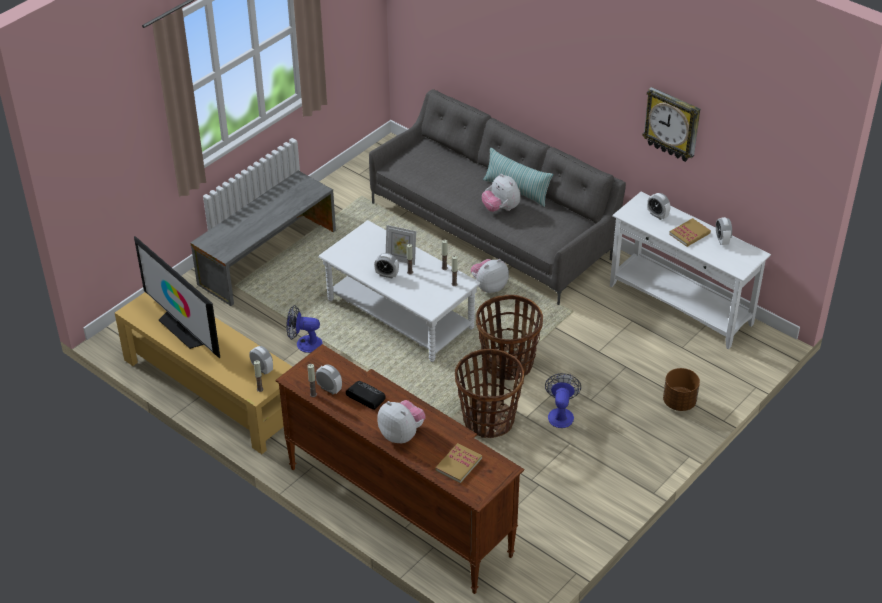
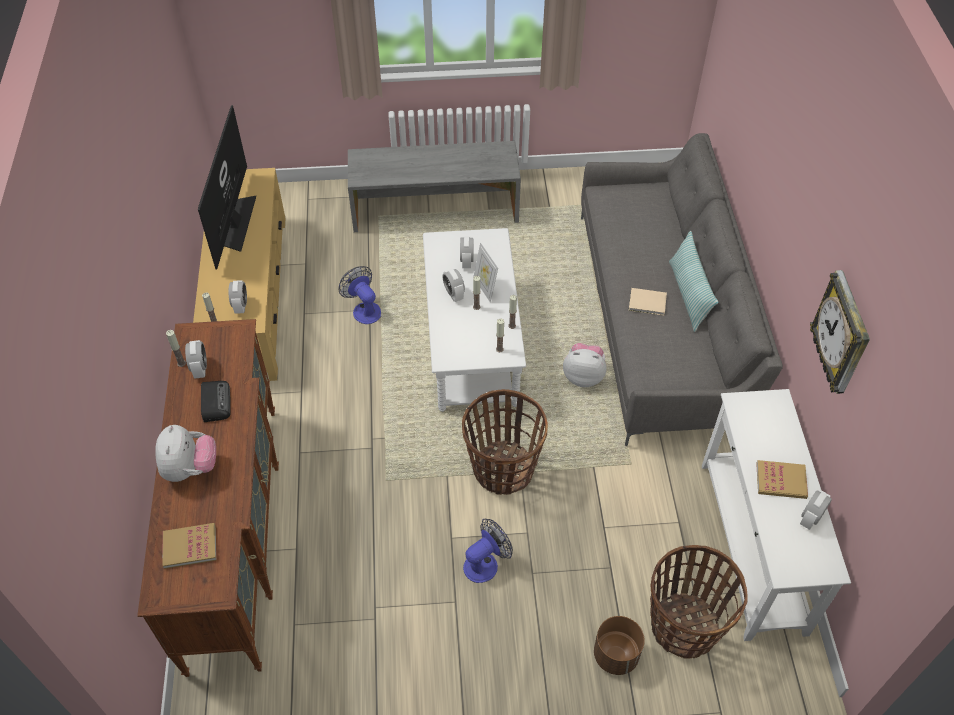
camera: 45 degrees right, 10 degrees up
basket [455,349,524,438] -> basket moved to [650,545,748,658]
plush toy [482,174,521,212] -> beige book [629,288,667,316]
alarm clock [647,193,670,220] -> alarm clock moved to [460,237,474,268]

